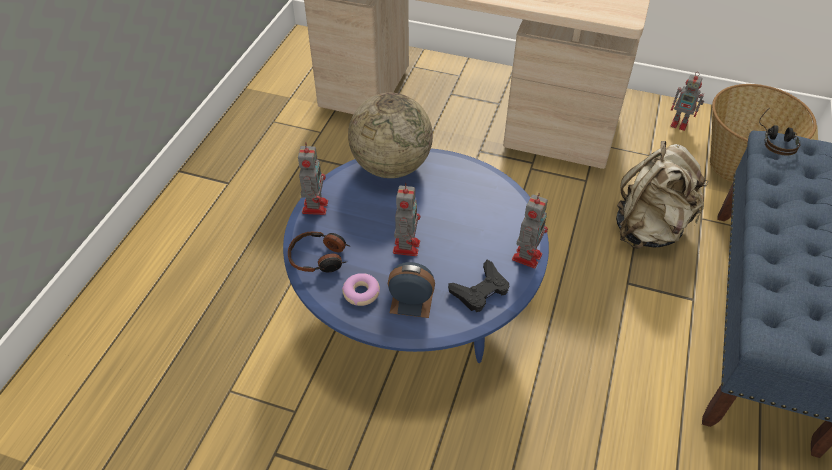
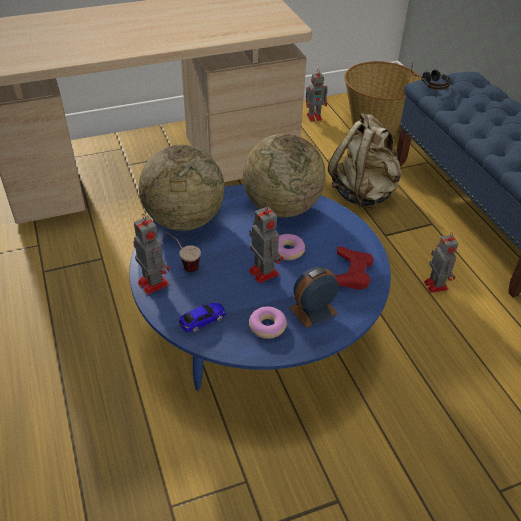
camera: 40 degrees left, 5 degrees down
headphones [288,232,351,272] -> toy car [179,302,226,332]
black game controller [448,260,510,312] -> red game controller [335,246,374,290]
toy robot [512,193,548,268] -> toy robot moved to [424,232,458,293]
none -> cup [166,232,201,272]
none -> globe [243,134,326,217]
none -> donut [278,234,305,260]

